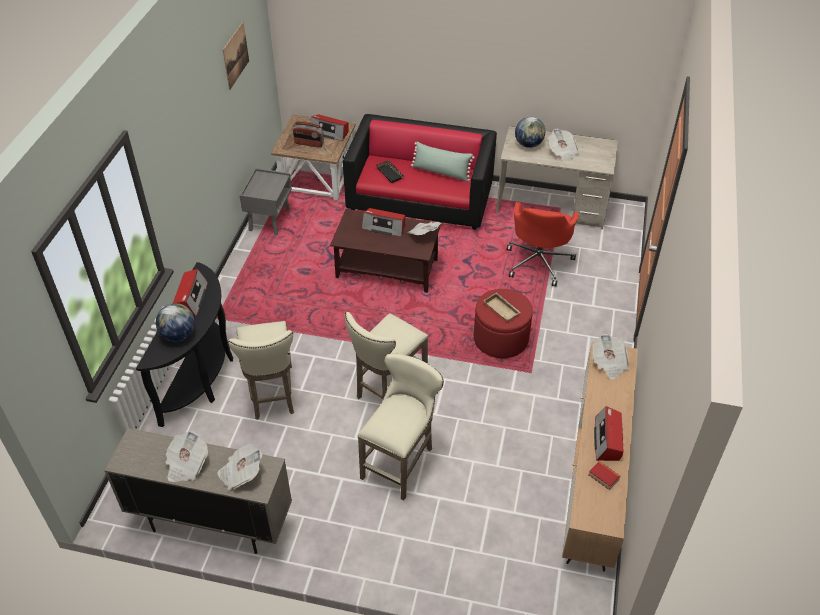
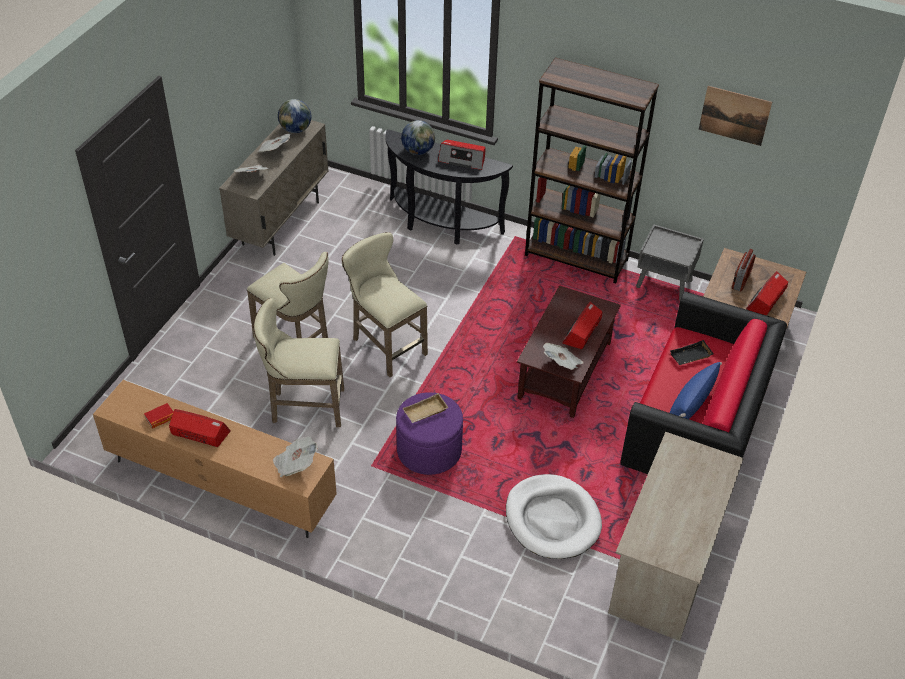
camera: 100 degrees right, 0 degrees up
beige stool [228,321,294,419] -> beige stool moved to [253,298,344,427]
green pillow [411,142,475,182] -> blue pillow [670,362,722,419]
red ottoman [474,289,533,358] -> purple ottoman [396,392,463,475]
red office chair [506,202,579,286] -> white dog bed [506,474,602,559]
globe [515,117,545,148] -> globe moved to [278,99,311,133]
newspaper [548,129,579,163] -> none
none -> brown bookcase [525,58,659,283]

